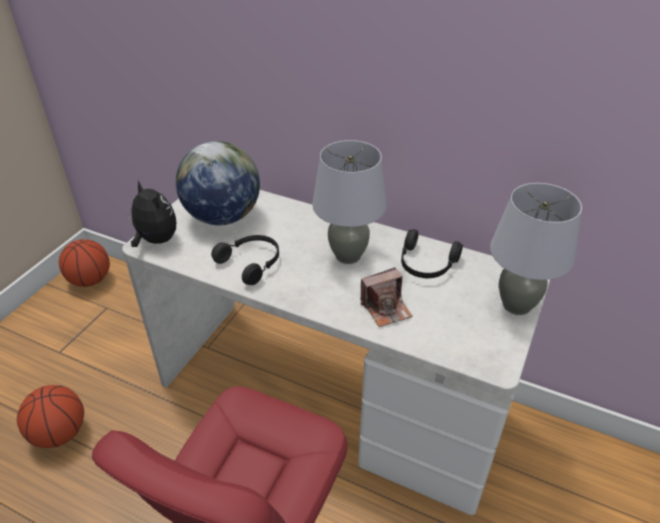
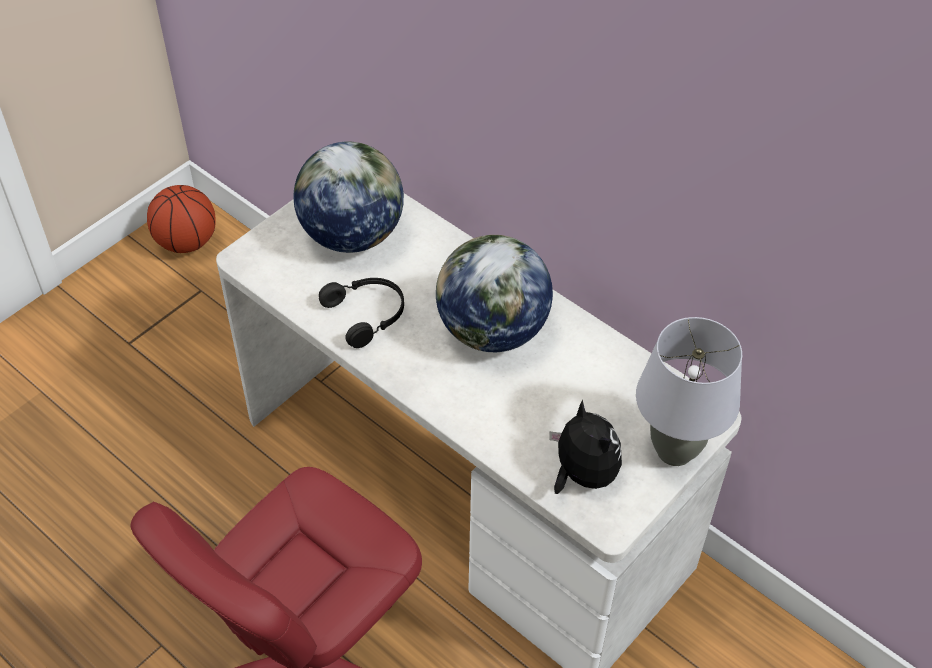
camera: 15 degrees right, 10 degrees up
basketball [17,385,84,448] -> none
plush toy [127,180,176,247] -> plush toy moved to [549,399,622,494]
grey table lamp [312,140,387,264] -> globe [436,235,553,352]
camera [361,267,413,327] -> none
black headphones [401,229,463,278] -> none

